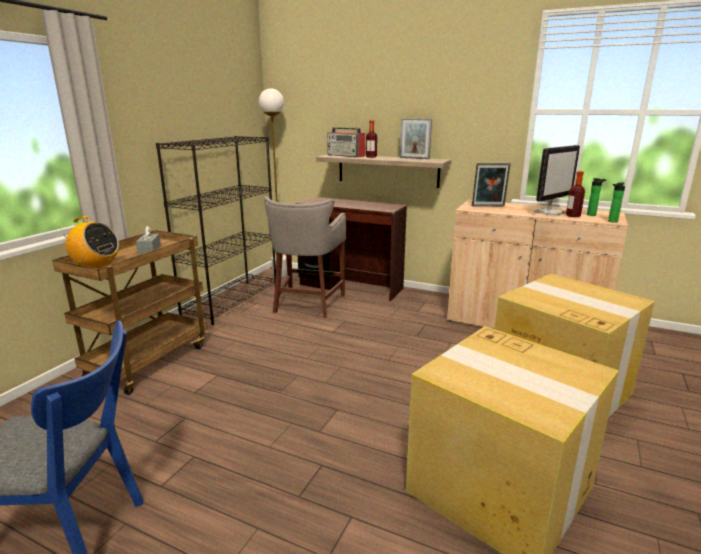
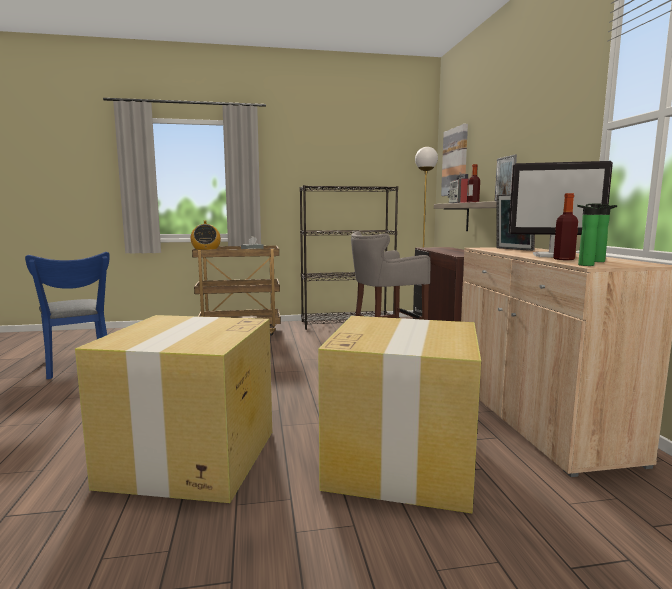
camera: 55 degrees right, 10 degrees down
none -> picture [441,124,468,196]

